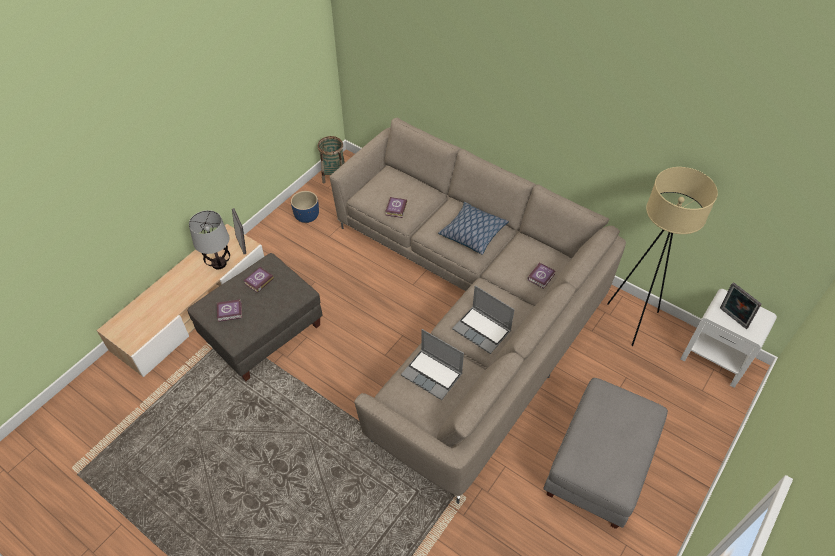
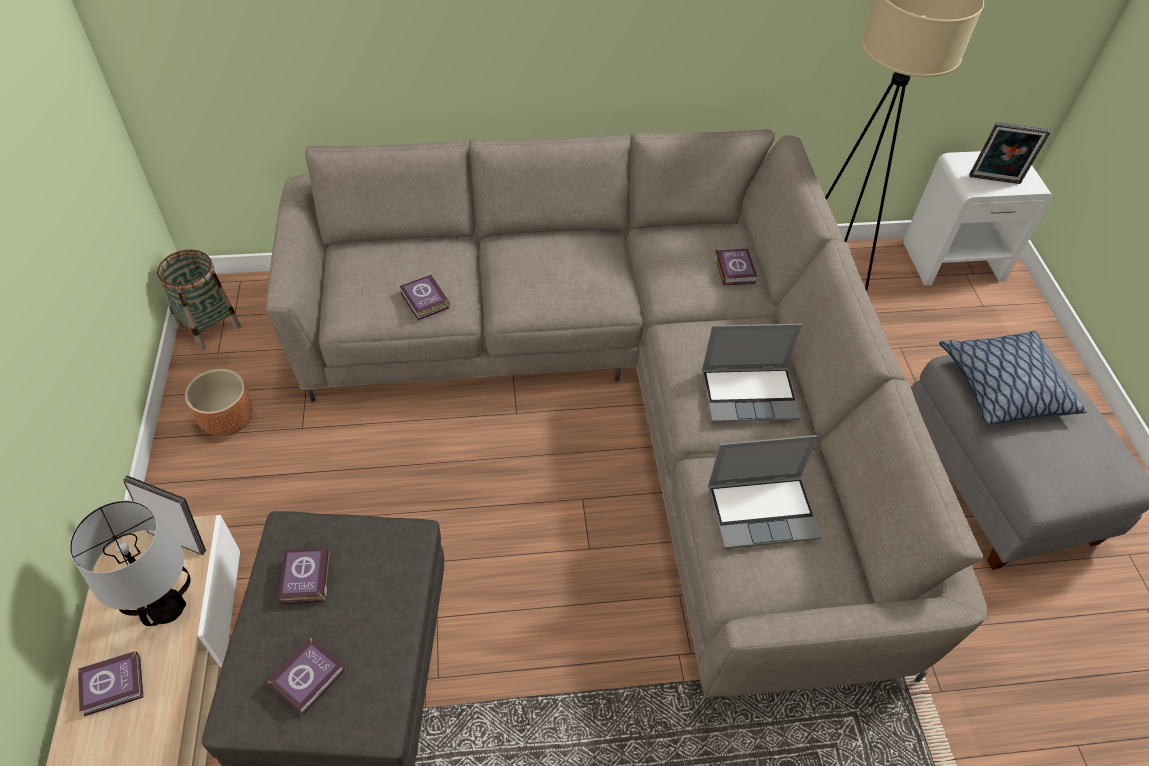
camera: 45 degrees left, 0 degrees up
blue planter [291,191,319,223] -> brown planter [185,369,252,436]
pillow [438,202,509,255] -> pillow moved to [939,330,1088,425]
none -> book [78,651,143,716]

